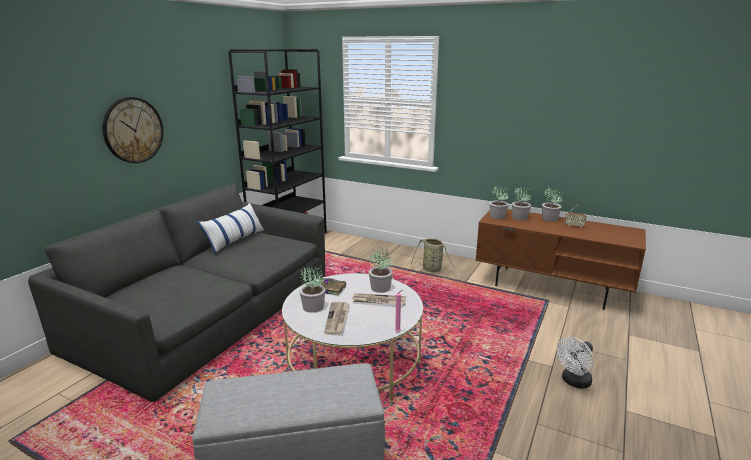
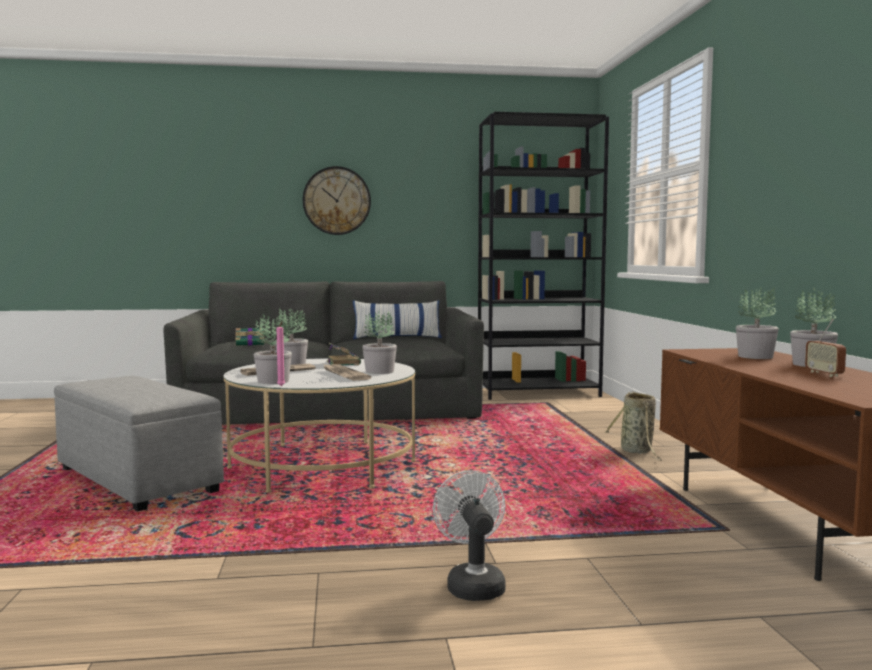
camera: 55 degrees right, 15 degrees down
potted plant [490,186,508,219] -> potted plant moved to [254,313,292,384]
white fan [557,337,593,389] -> white fan turned 60 degrees clockwise [433,470,506,601]
none -> book [235,328,269,346]

